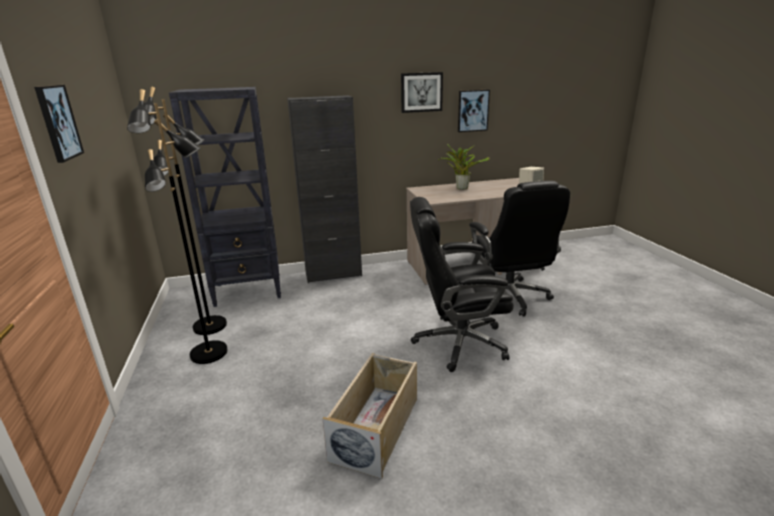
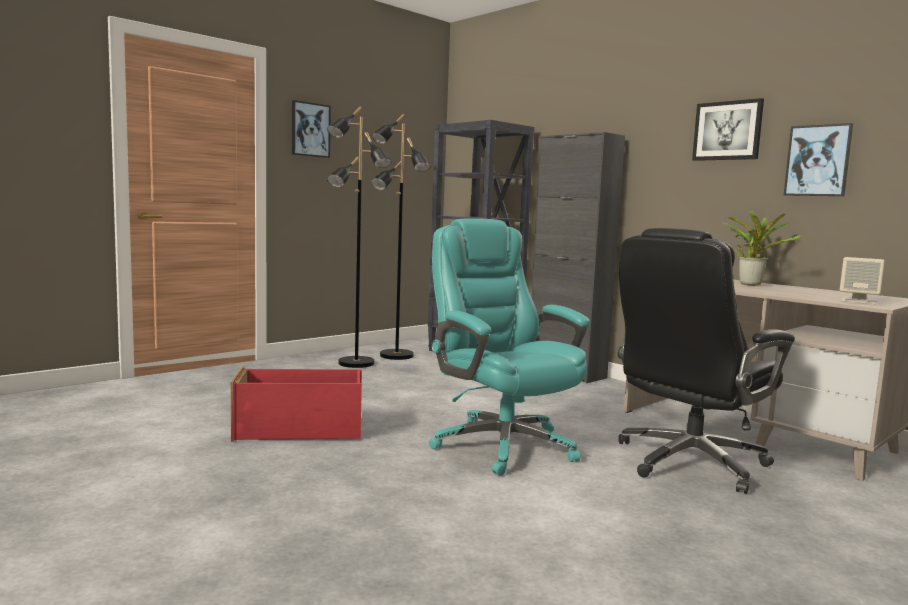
camera: 60 degrees right, 15 degrees down
beige storage box [323,353,417,479] -> red storage box [230,366,362,442]
black office chair [410,197,514,372] -> turquoise office chair [429,218,590,476]

